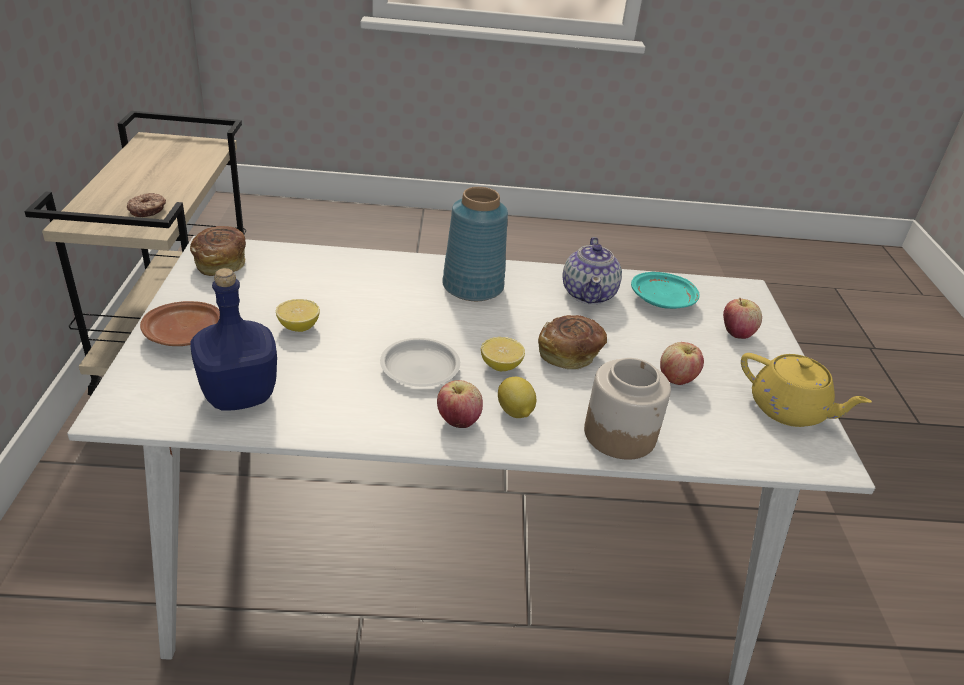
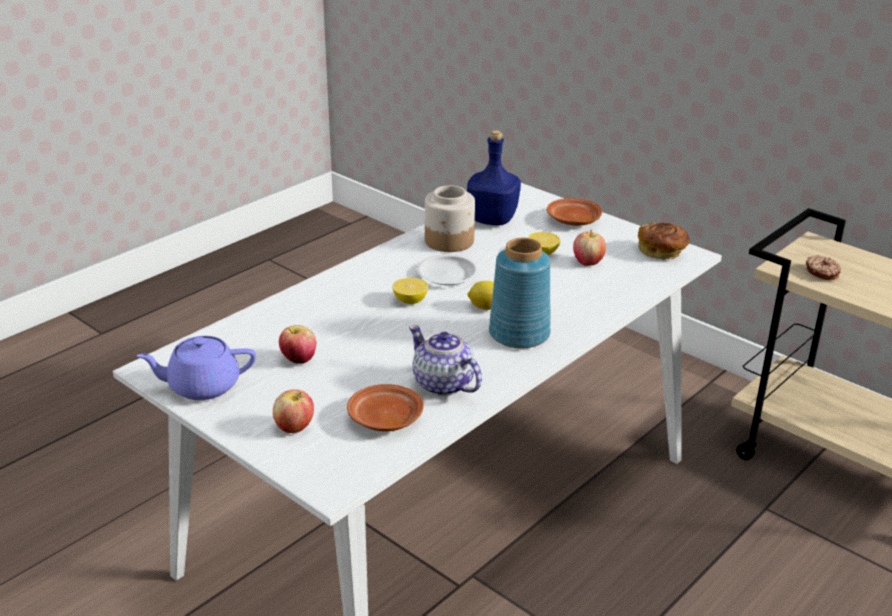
camera: 135 degrees right, 5 degrees down
apple [437,380,483,428] -> apple moved to [573,230,606,266]
lemon [498,377,536,418] -> lemon moved to [467,281,494,310]
bread [538,315,607,370] -> none
jar [584,358,671,460] -> jar moved to [425,185,475,252]
turquoise plate [631,272,700,309] -> brown plate [347,384,424,431]
yellow teapot [741,353,872,427] -> purple teapot [136,336,256,400]

